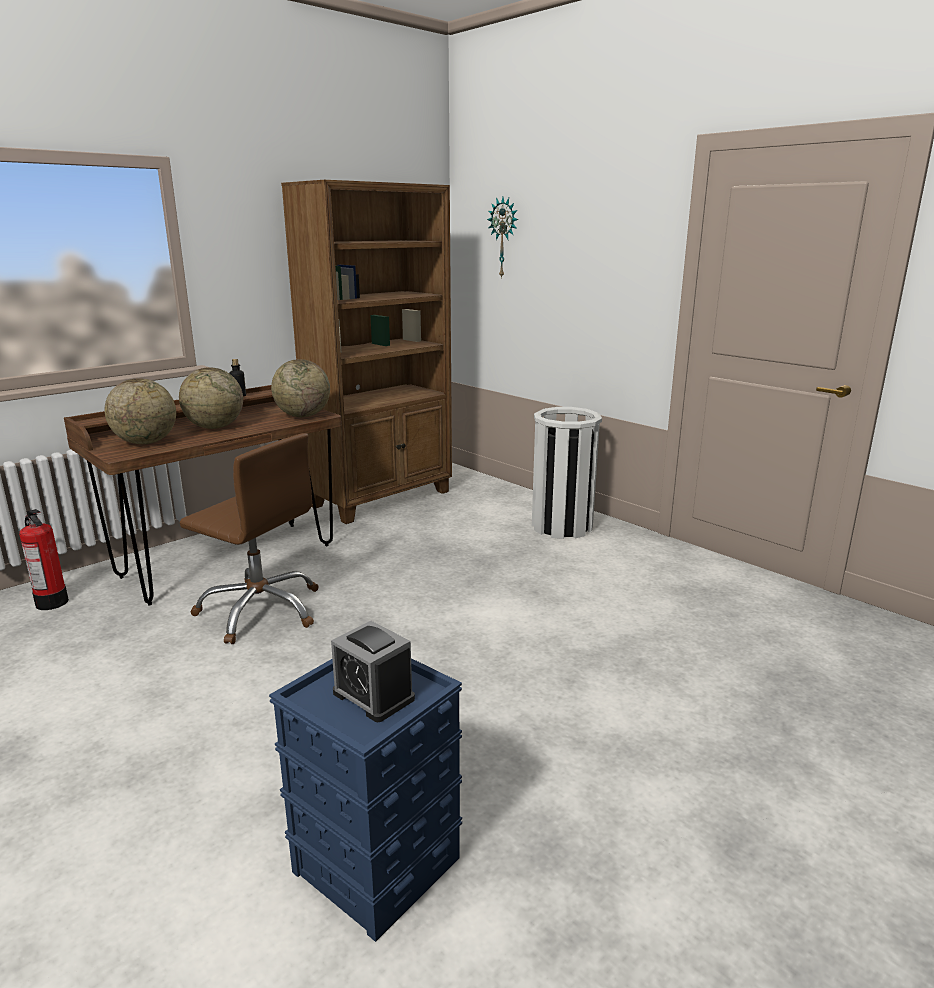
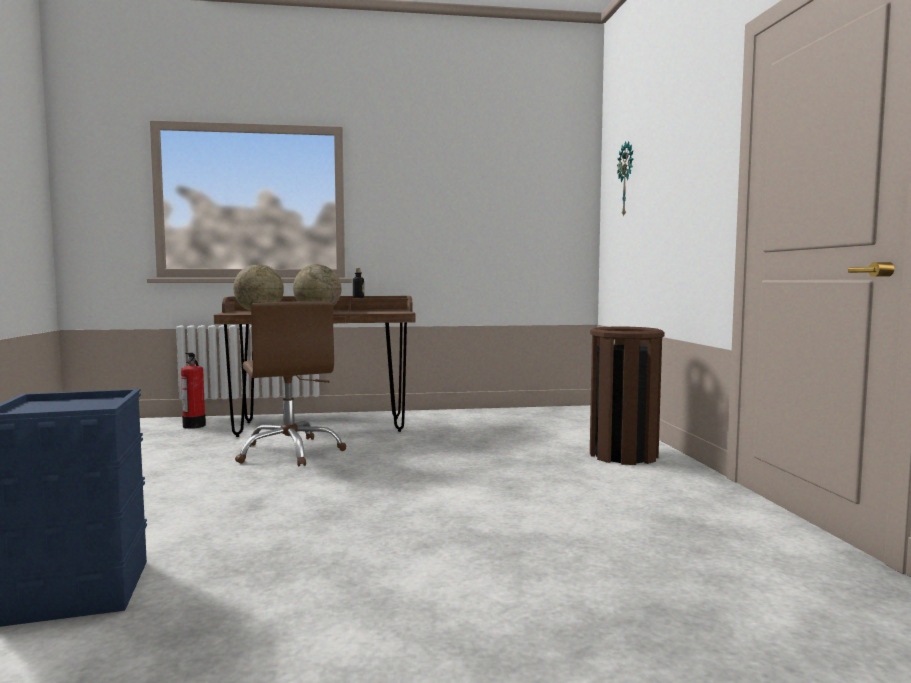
camera: 35 degrees right, 15 degrees down
globe [271,359,330,417] -> none
brown bookcase [281,180,452,524] -> none
alarm clock [331,621,415,722] -> none
white trash can [532,407,602,539] -> brown trash can [590,327,665,465]

